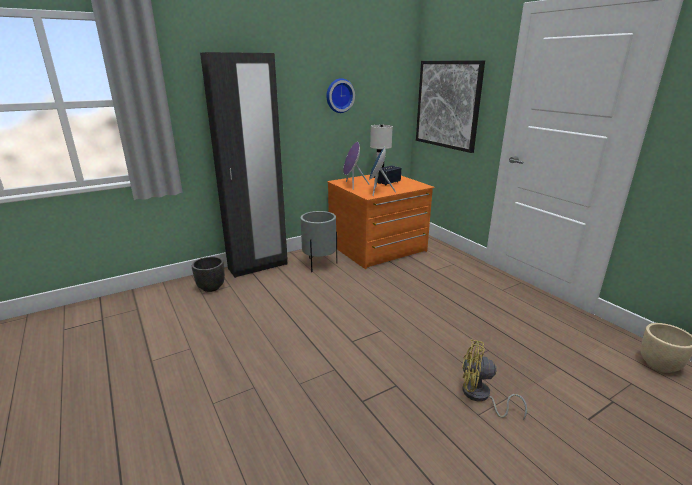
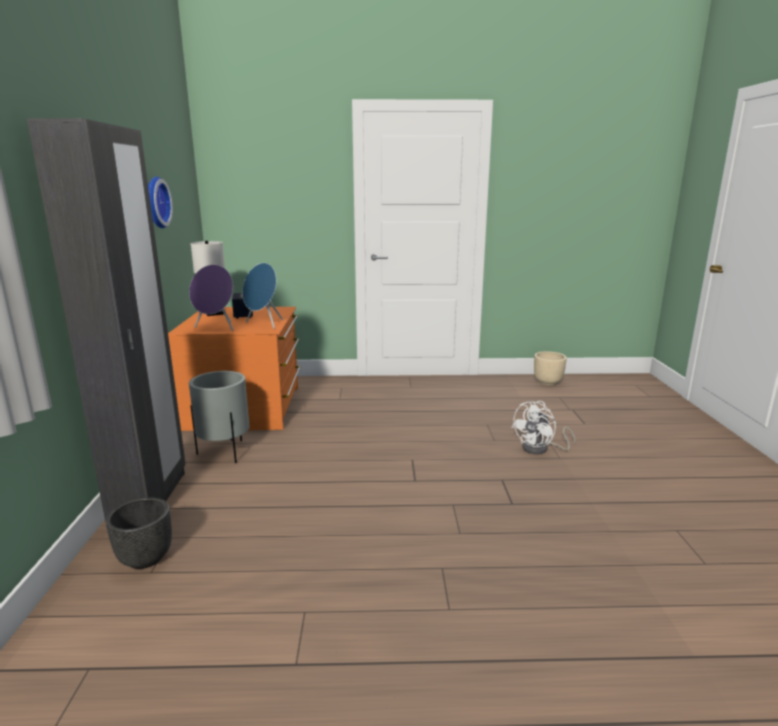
camera: 60 degrees left, 5 degrees down
picture [416,60,485,153] -> none
yellow fan [462,339,527,420] -> white fan [511,401,576,454]

